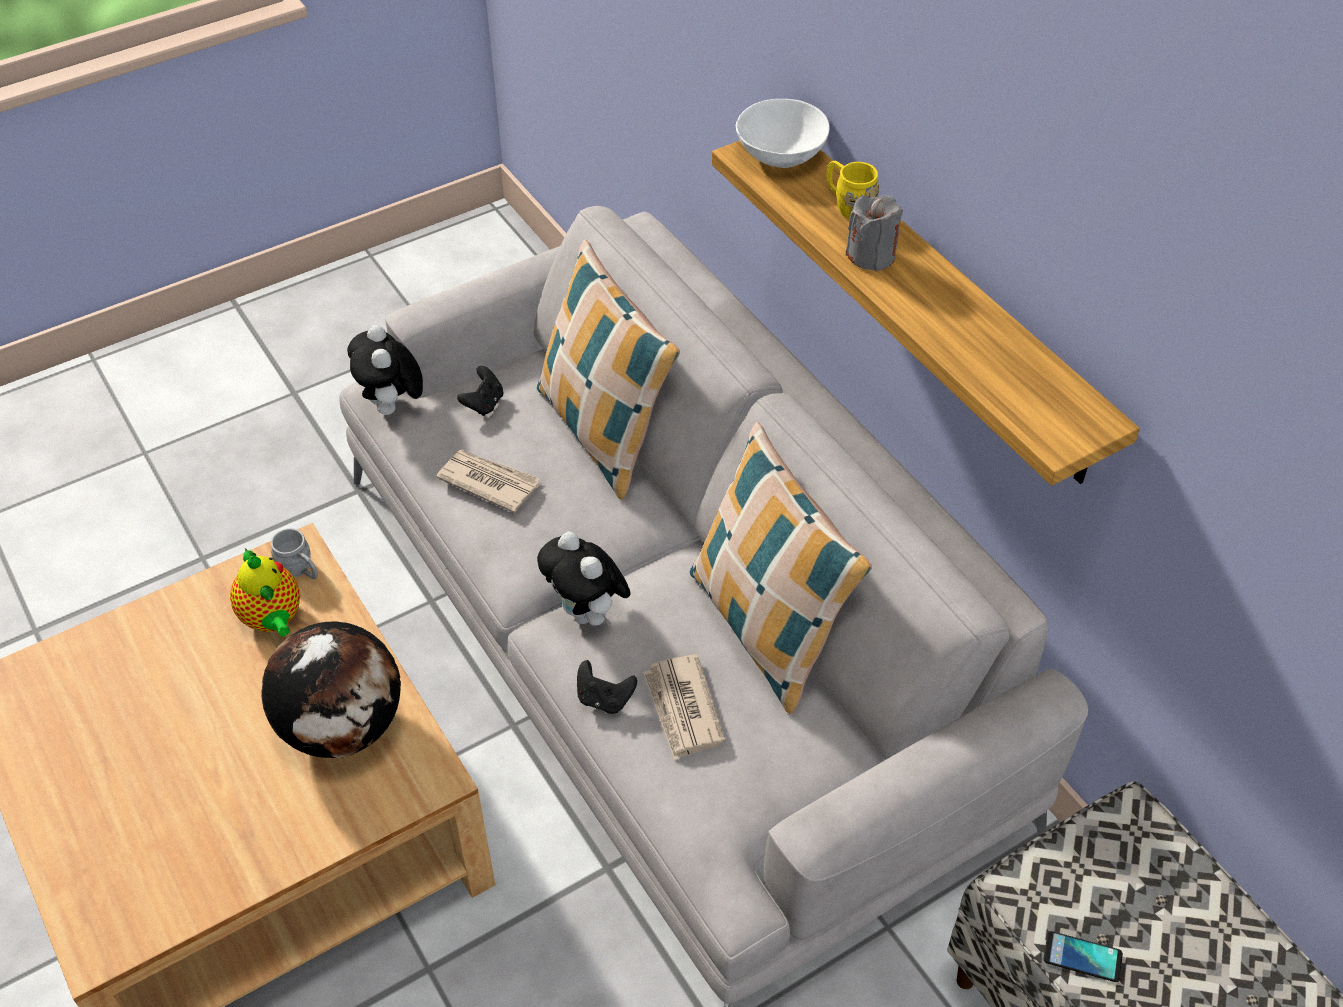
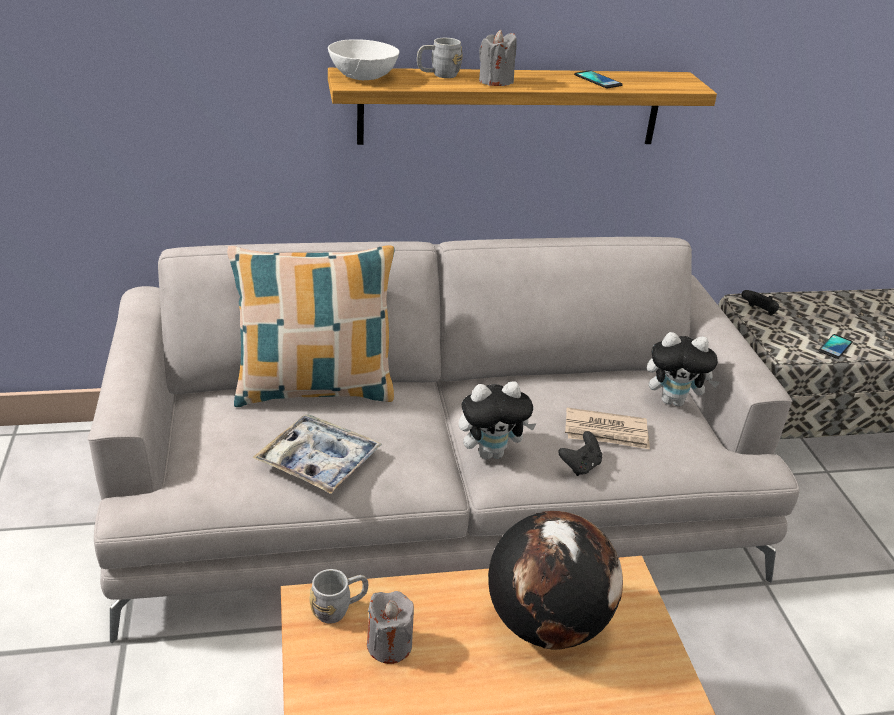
camera: 70 degrees left, 15 degrees down
teapot [230,548,300,636] -> grey candle [367,591,414,664]
plush toy [347,325,423,415] -> plush toy moved to [647,332,720,406]
newspaper [436,450,540,513] -> tray [252,414,382,494]
black game controller [457,366,503,416] -> black game controller moved to [741,290,779,315]
pillow [690,422,872,714] -> none
yellow mug [826,160,880,219] -> grey mug [417,38,462,78]
none -> phone [574,70,623,89]

